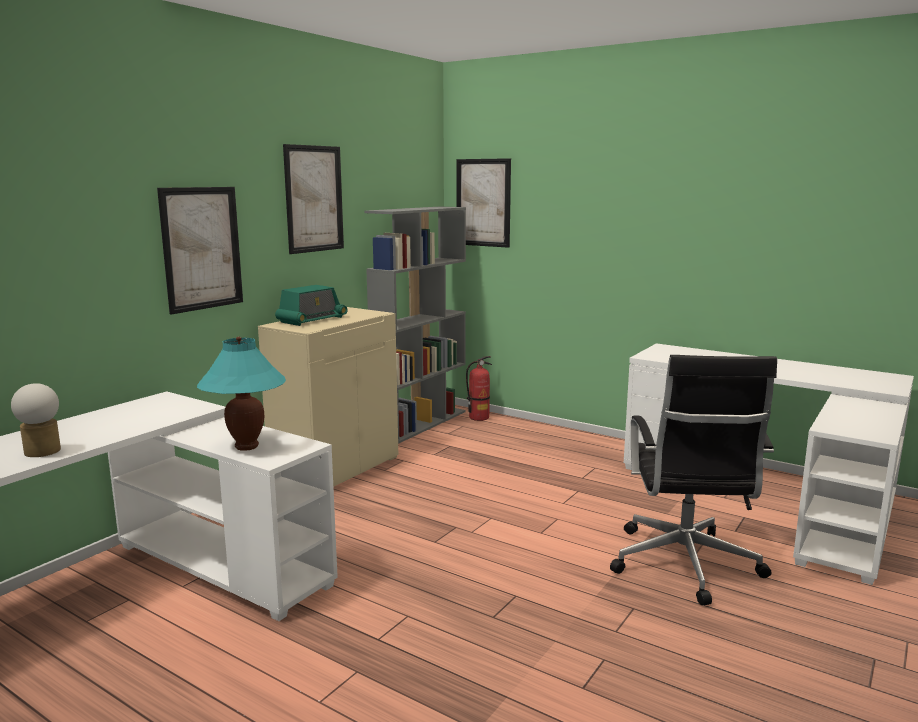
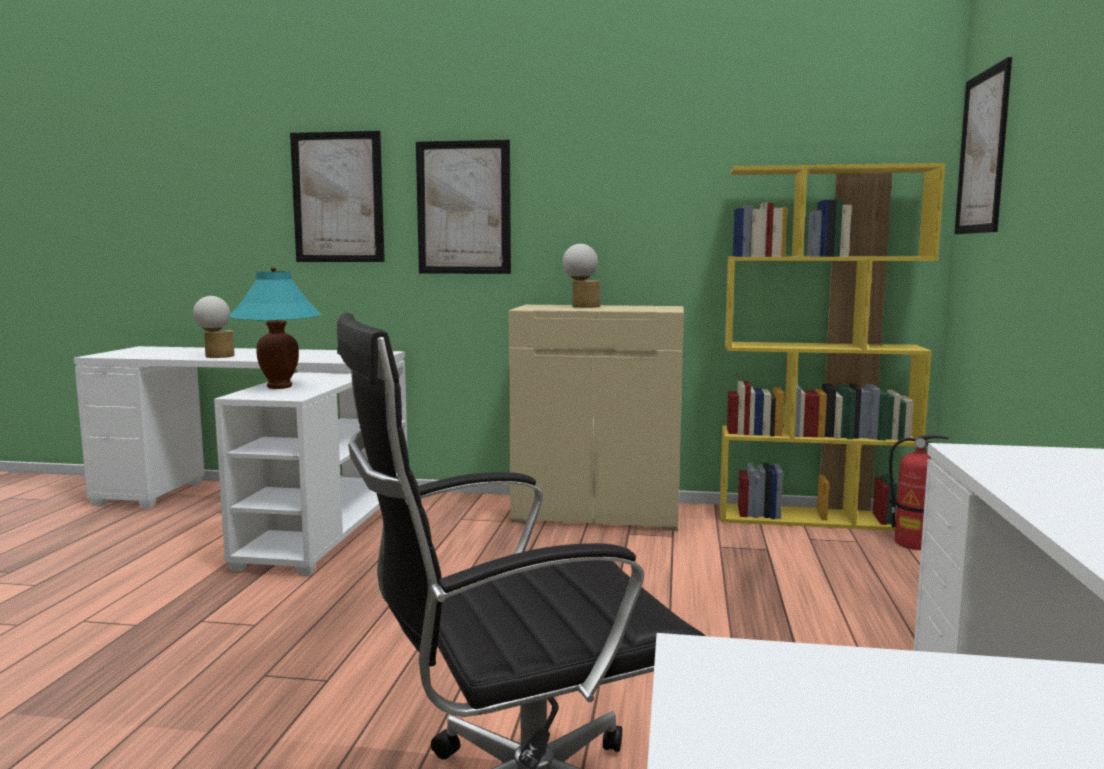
camera: 65 degrees right, 5 degrees down
radio [275,285,348,326] -> table lamp [563,244,600,308]
picture [283,144,344,254] -> picture moved to [290,131,385,262]
grey bookcase [365,207,466,444] -> yellow bookcase [719,163,946,531]

